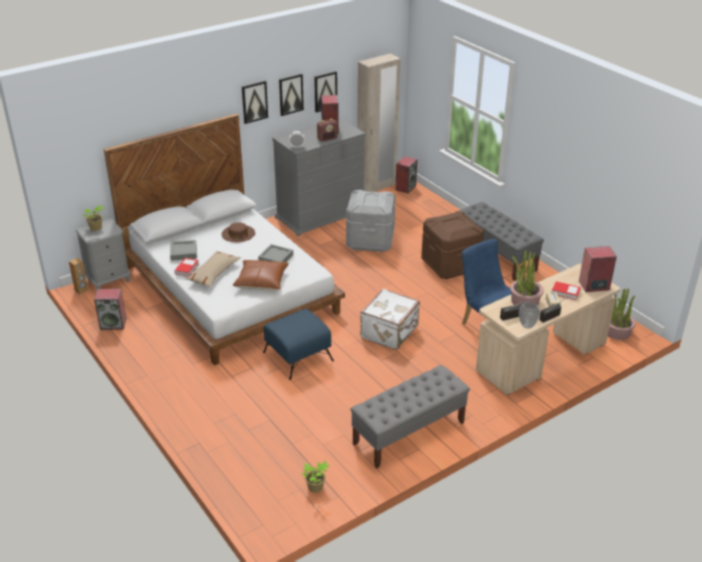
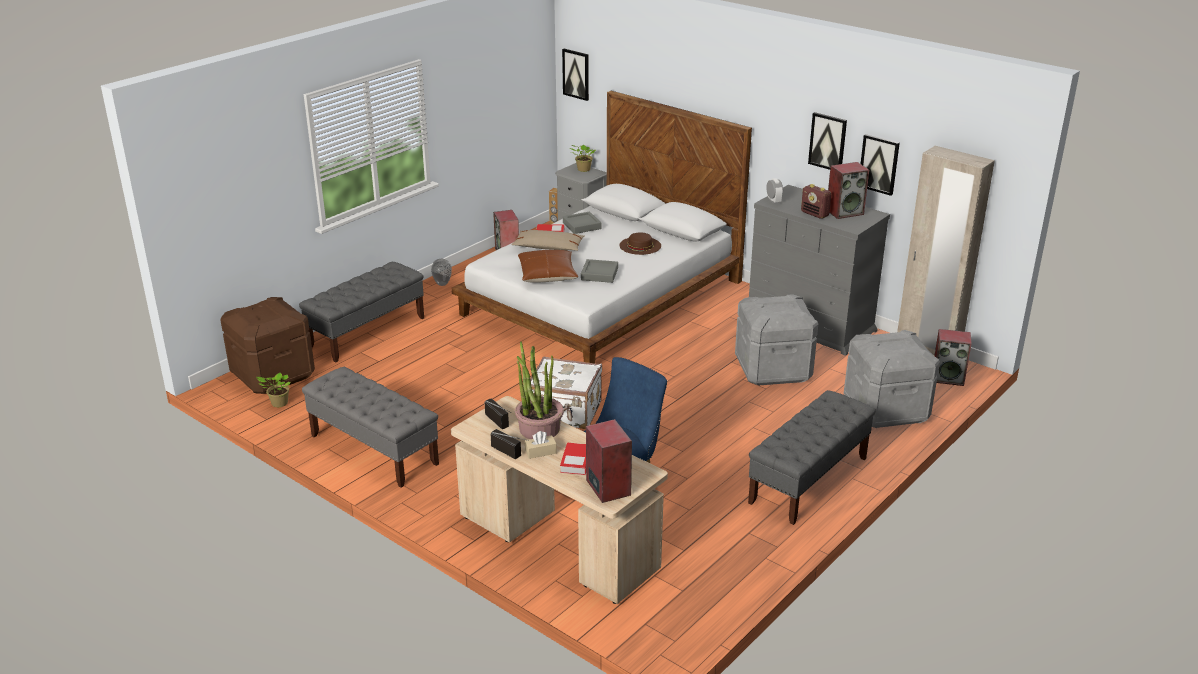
camera: 75 degrees right, 5 degrees down
picture [242,81,268,124] -> picture moved to [562,49,589,101]
blue ottoman [263,309,334,380] -> none
brown storage box [421,211,484,279] -> brown storage box moved to [220,297,315,394]
vase [519,302,540,329] -> vase moved to [431,259,452,286]
potted plant [608,288,636,340] -> none
none -> grey bench [299,262,424,362]
none -> grey storage box [844,330,940,428]

